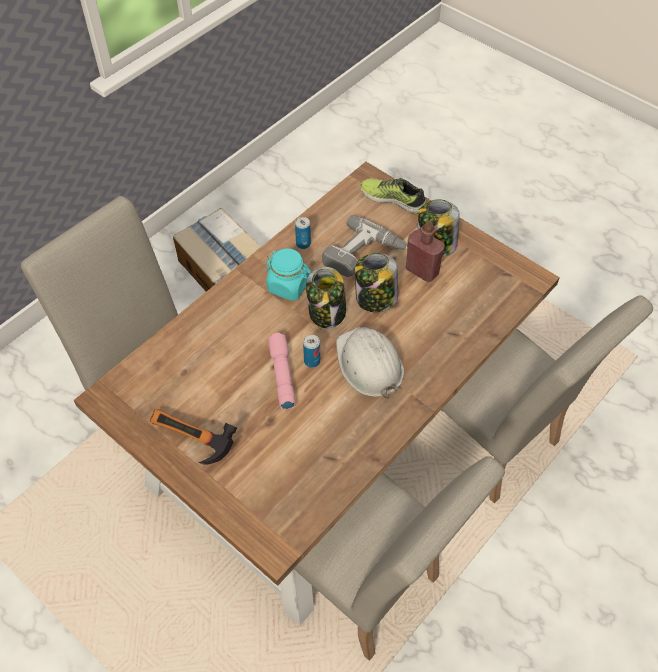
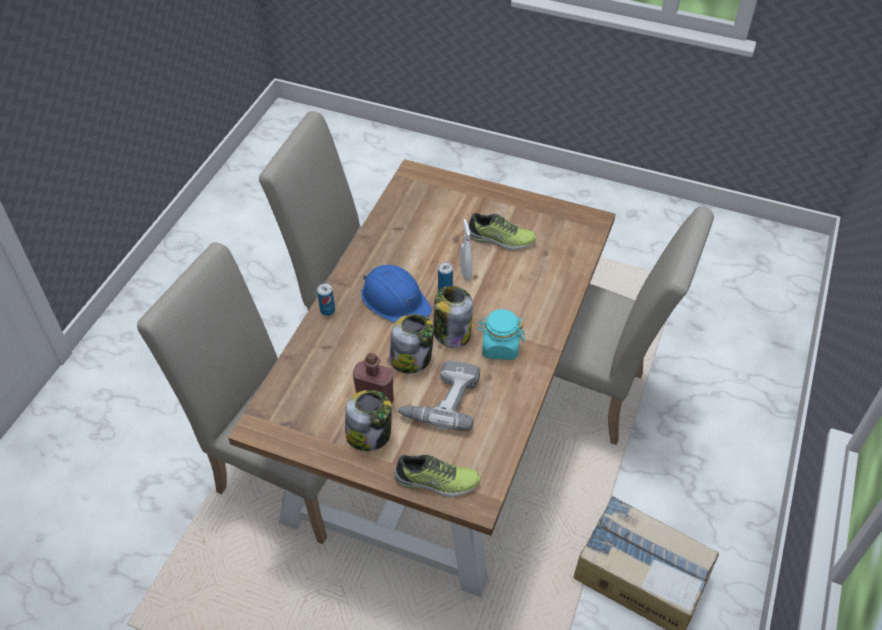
camera: 160 degrees right, 5 degrees down
hammer [150,409,237,464] -> none
pink flashlight [268,333,295,410] -> white spray bottle [460,219,472,281]
can [295,217,311,249] -> can moved to [317,283,335,316]
white hard hat [336,327,404,398] -> blue hard hat [361,265,432,323]
none -> shoe [468,213,536,251]

